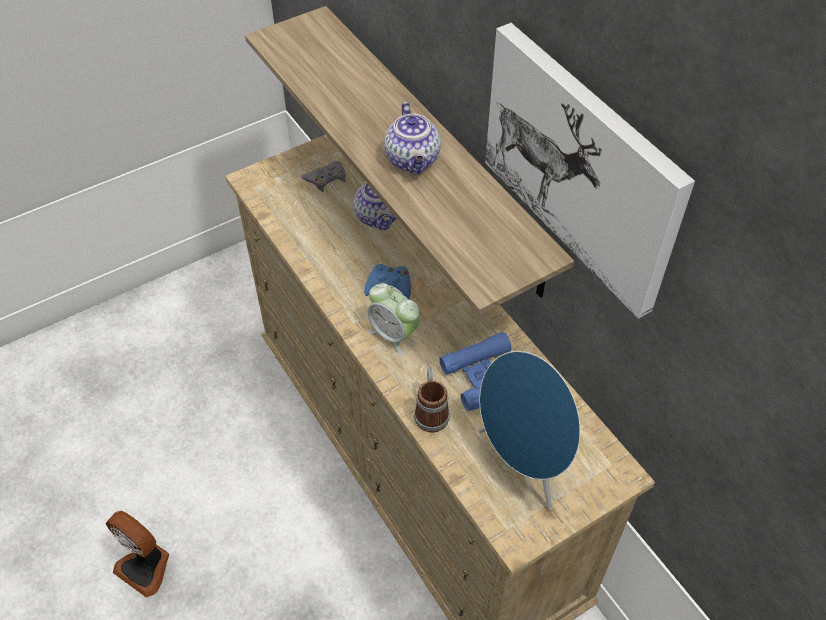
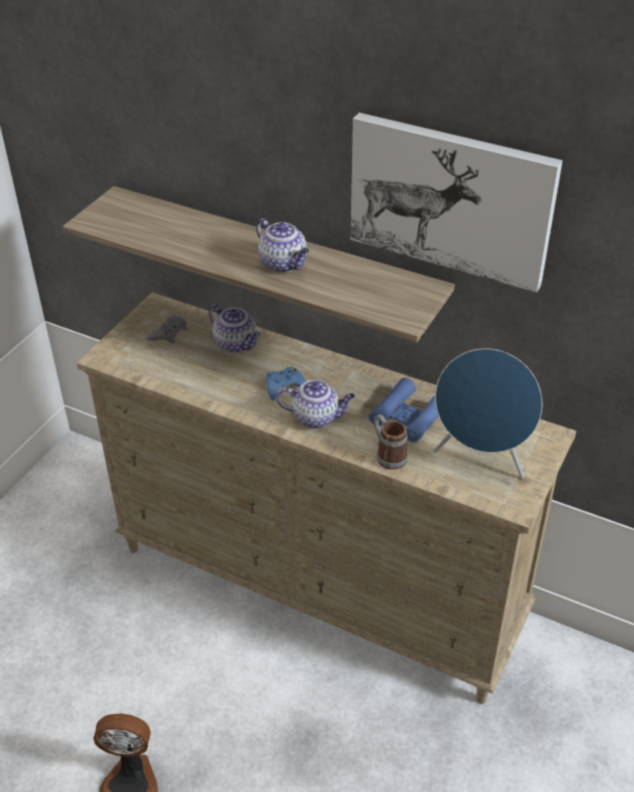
camera: 30 degrees left, 10 degrees down
alarm clock [368,283,419,355] -> teapot [276,380,355,429]

